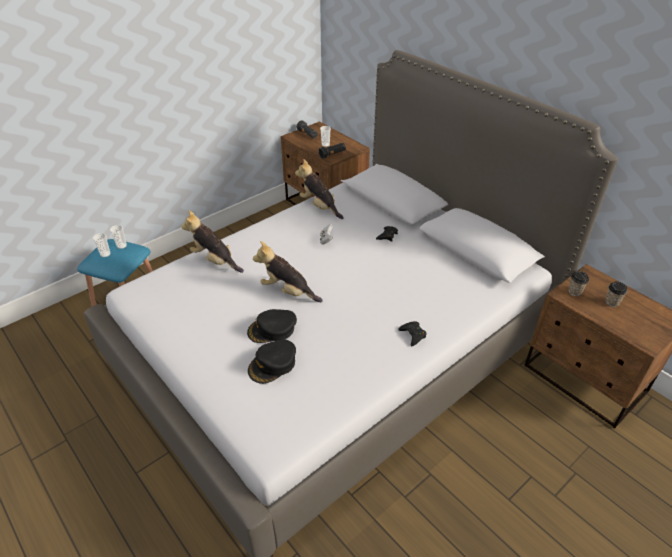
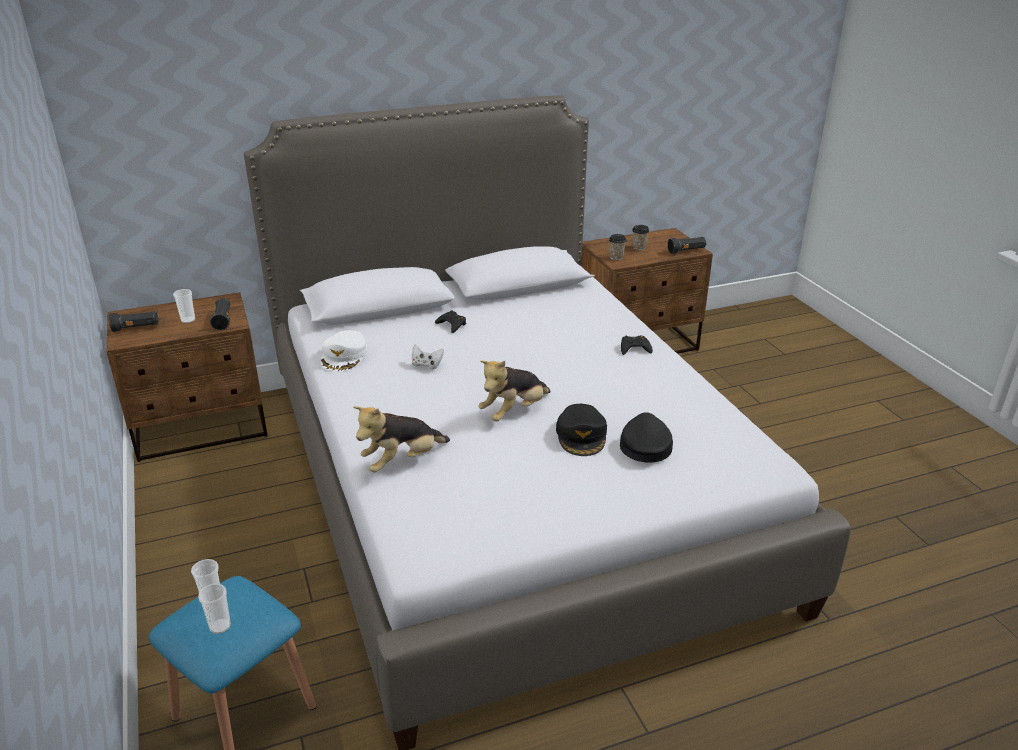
camera: 70 degrees left, 10 degrees down
black cap [248,339,296,384] -> black cap turned 150 degrees counterclockwise [620,412,673,463]
plush toy [295,159,343,219] -> white cap [321,330,367,372]
none -> black flashlight [667,237,706,254]

